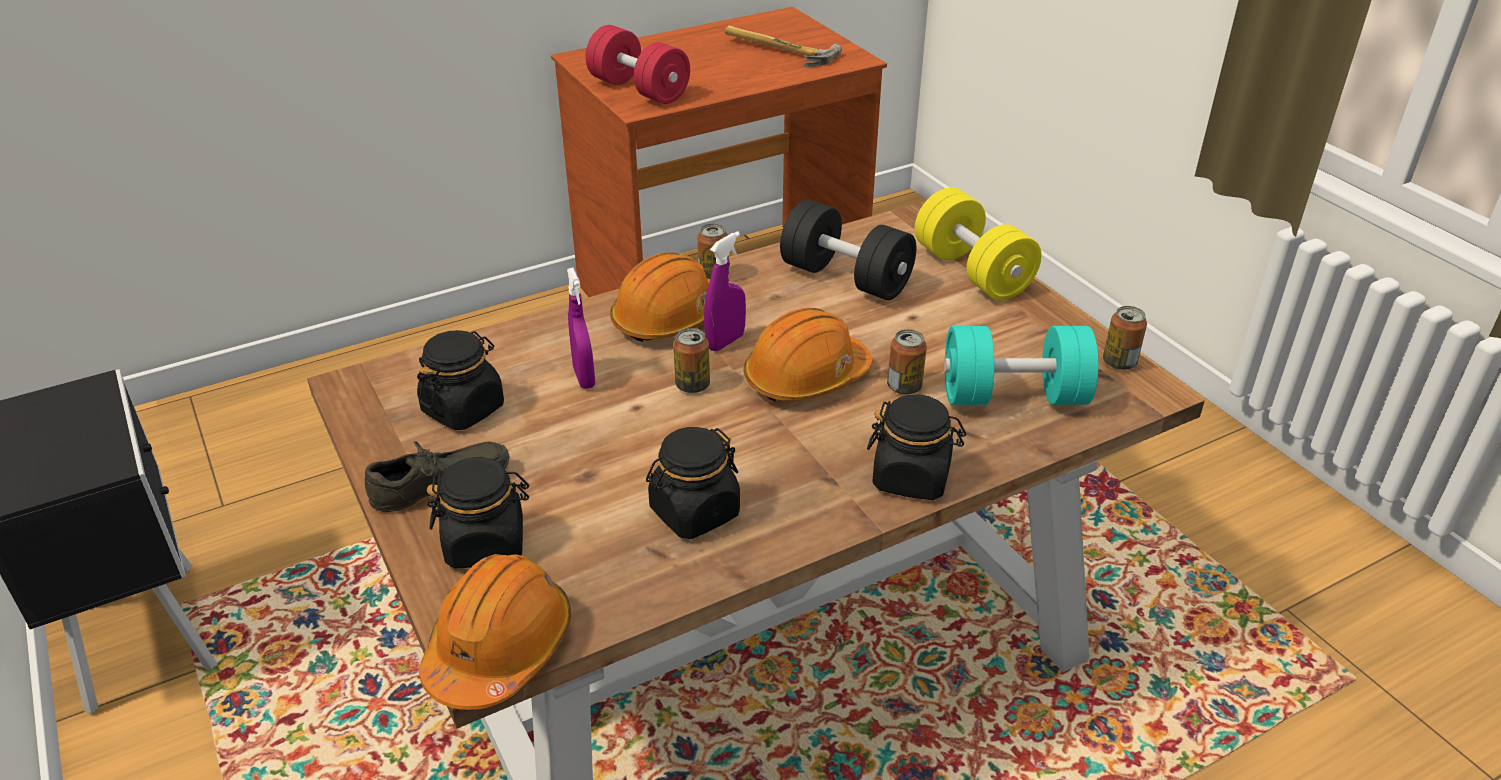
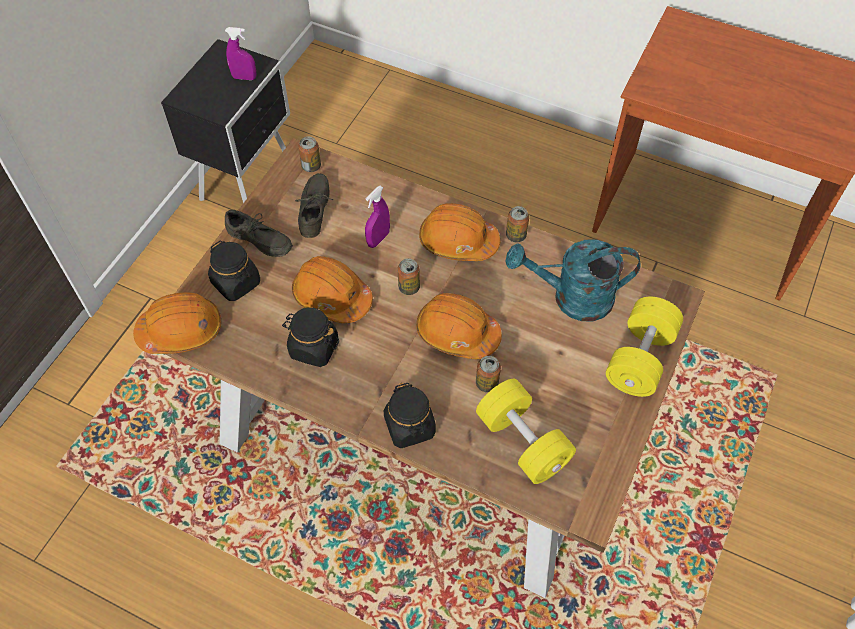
camera: 55 degrees right, 20 degrees up
black jar [417,330,504,430] -> grey shoe [295,173,333,238]
red dumbbell [586,25,690,104] -> none
purple spray bottle [704,231,746,351] -> purple spray bottle moved to [225,27,256,80]
hammer [725,25,842,67] -> none
black dumbbell [780,200,916,300] -> turquoise watering can [506,240,640,321]
turquoise dumbbell [944,326,1098,405] -> yellow dumbbell [476,379,576,484]
can [1103,306,1147,370] -> can moved to [298,137,321,172]
none -> orange hard hat [292,256,373,323]

